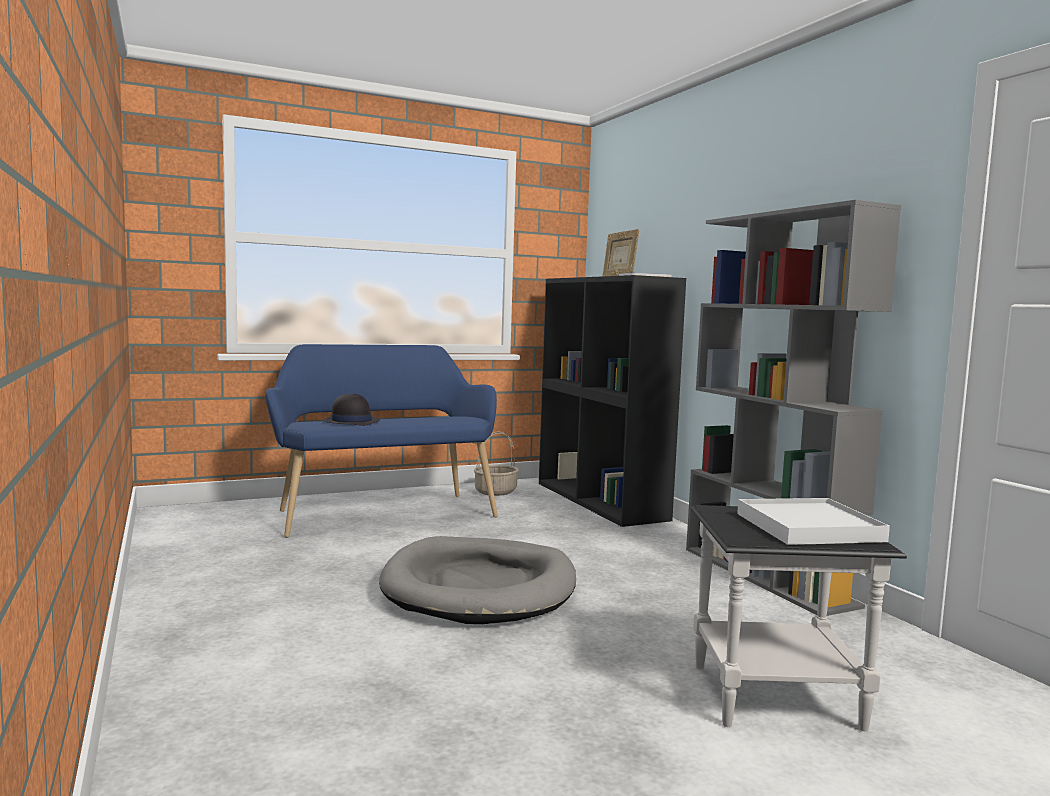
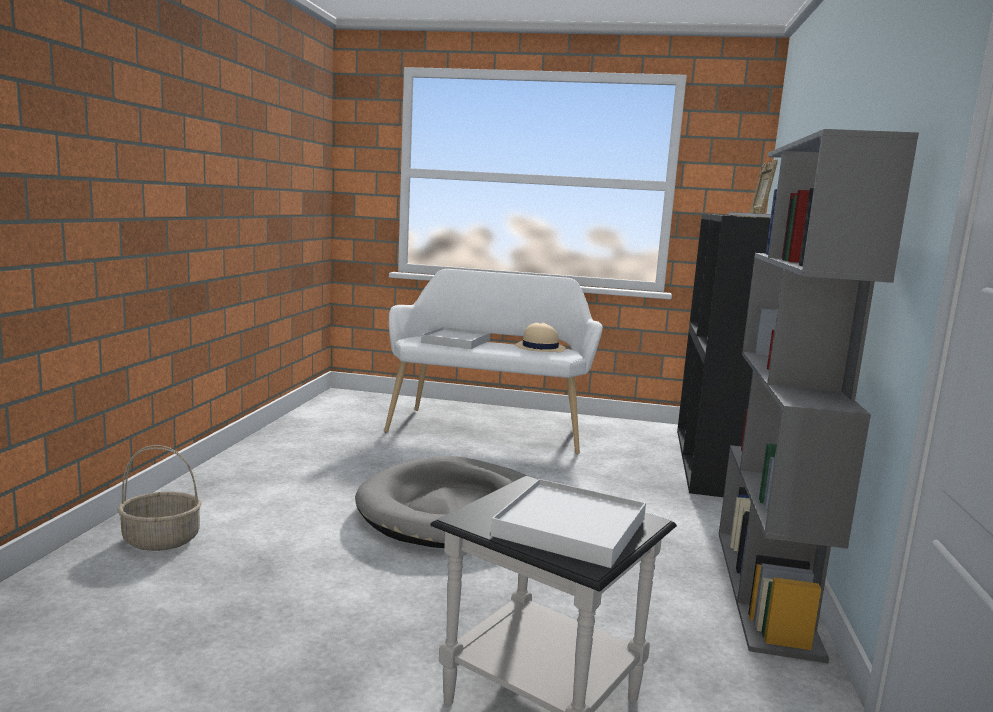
camera: 35 degrees right, 5 degrees up
blue bench [265,344,498,538] -> white bench [384,269,603,454]
black hat [323,394,380,426] -> white tray [421,327,490,349]
basket [474,431,519,496] -> basket moved to [117,445,202,551]
none -> beige hat [515,323,566,353]

